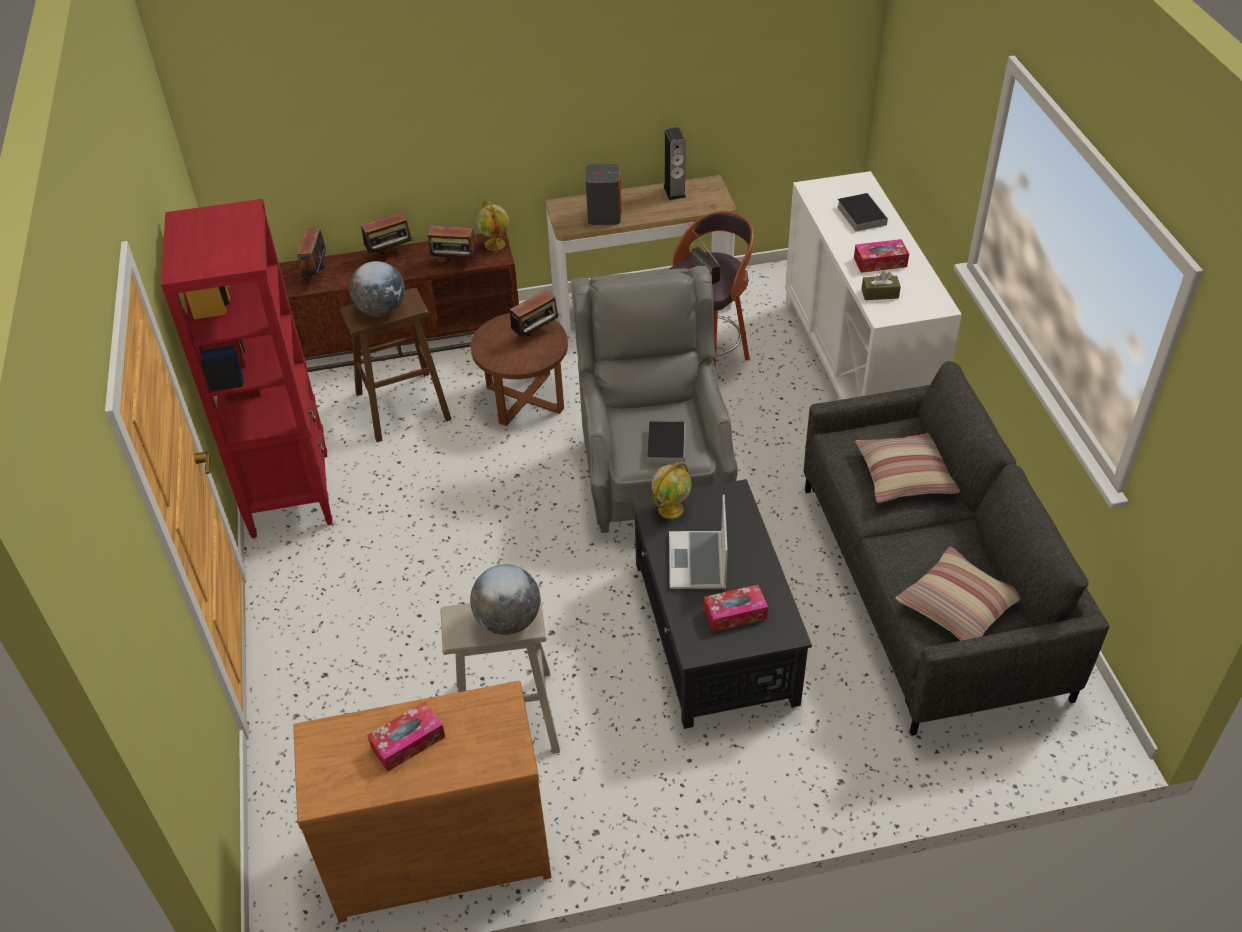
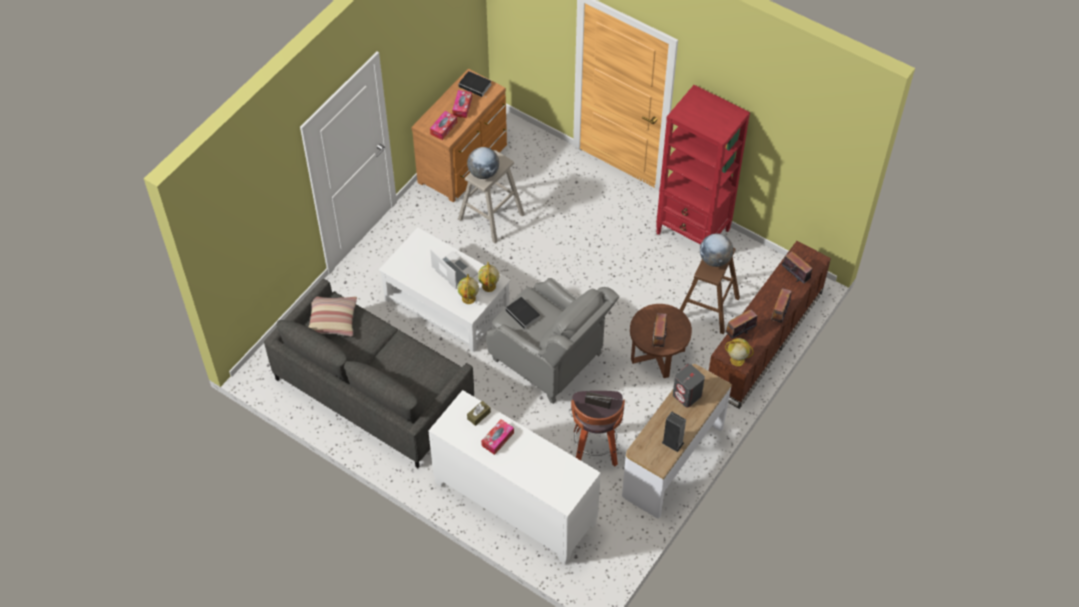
camera: 135 degrees right, 10 degrees up
black coffee table [631,479,812,729] -> white coffee table [379,227,511,352]
tissue box [704,585,768,632] -> tissue box moved to [430,111,457,140]
book [837,193,888,232] -> book moved to [458,71,492,98]
pillow [855,433,960,503] -> none
none -> globe [457,274,479,304]

